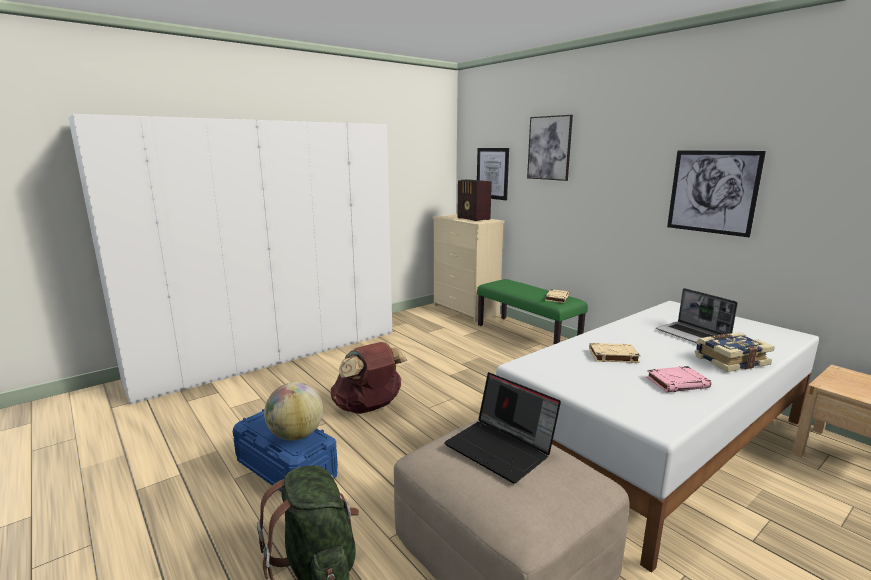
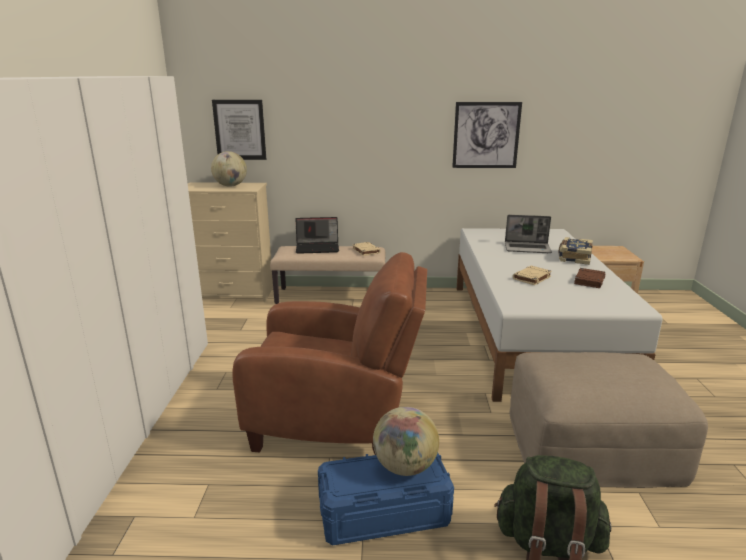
camera: 50 degrees left, 5 degrees up
brown backpack [331,342,408,414] -> brown armchair [232,252,427,455]
laptop [444,372,561,483] -> laptop moved to [296,217,339,254]
radio [457,179,492,221] -> globe [211,151,247,187]
green bench [477,279,588,344] -> beige bench [270,246,385,304]
picture [527,115,573,181] -> none
pink book [646,366,711,392] -> brown book [574,268,605,288]

